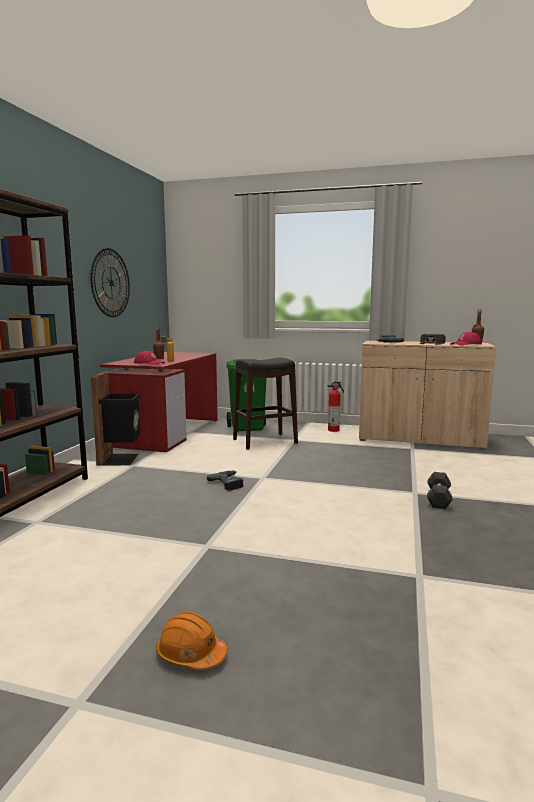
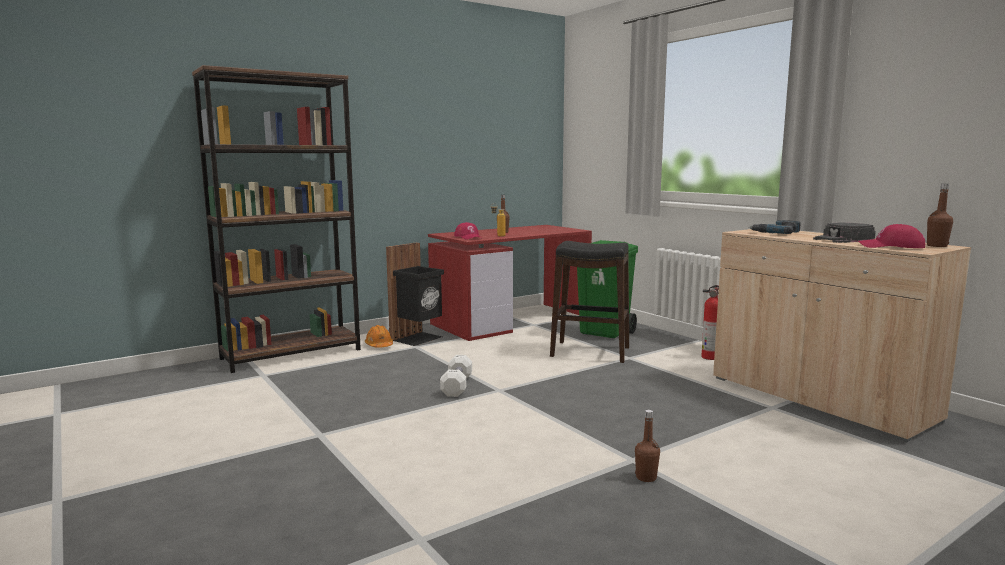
camera: 40 degrees right, 0 degrees up
wall clock [90,248,130,317] -> none
orange hard hat [156,612,227,670] -> orange hard hat moved to [365,325,393,348]
power drill [207,470,244,491] -> white dumbbell [440,355,472,397]
black dumbbell [427,472,453,509] -> brown bottle [635,410,660,482]

